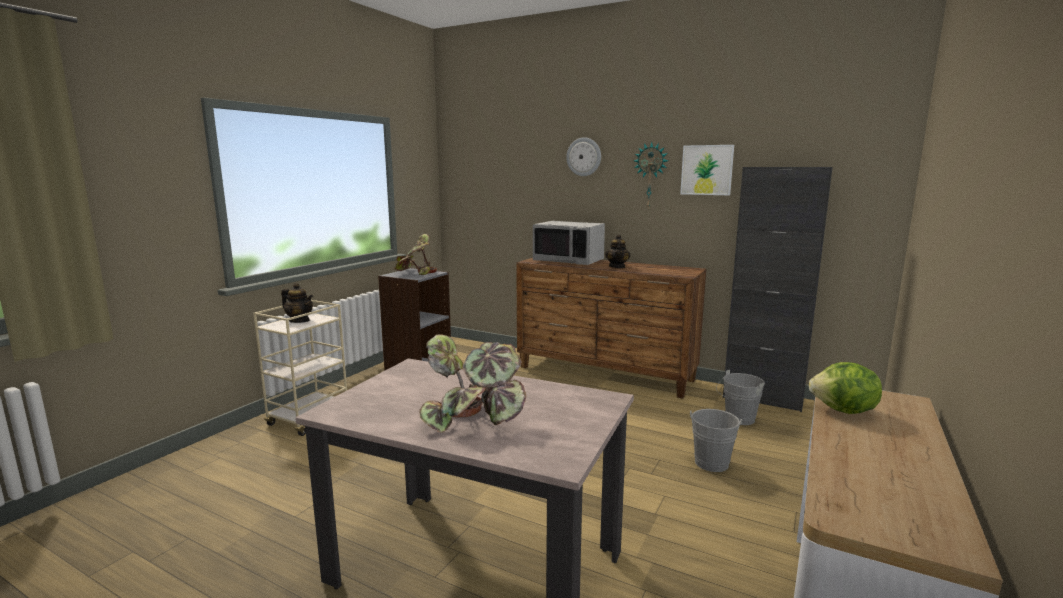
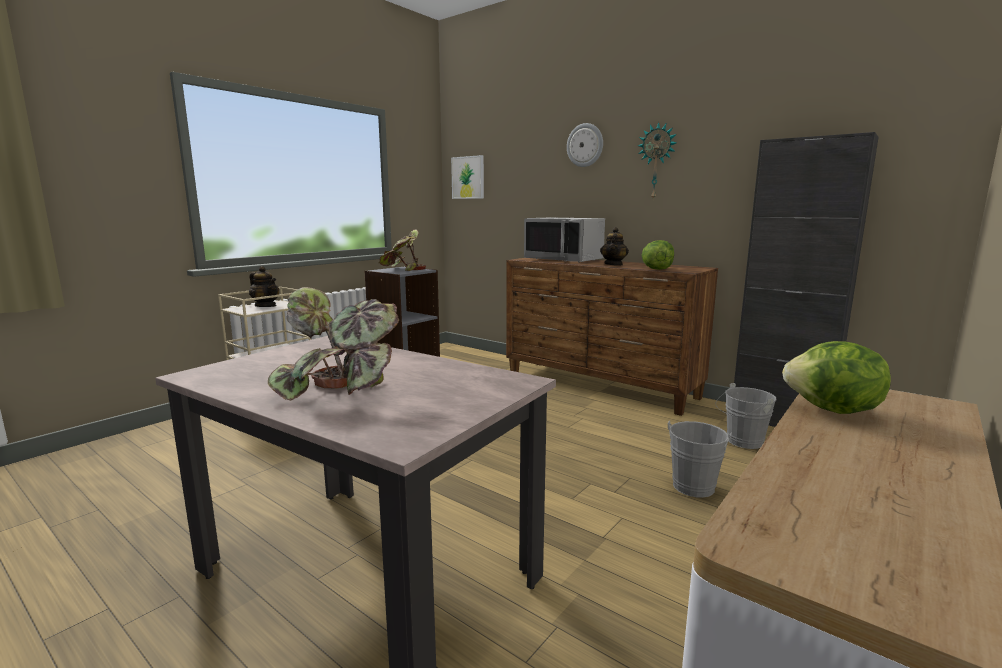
camera: 10 degrees right, 0 degrees up
picture [680,145,734,196] -> picture moved to [451,155,484,199]
none -> lettuce [642,240,674,270]

